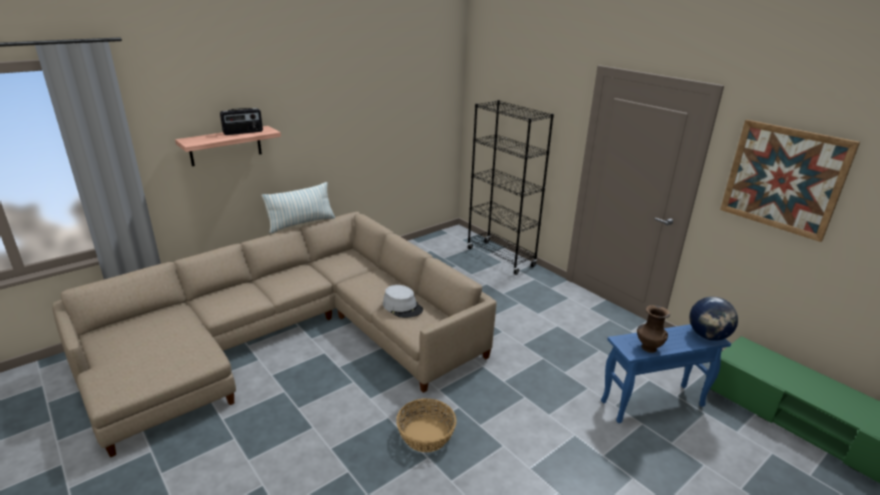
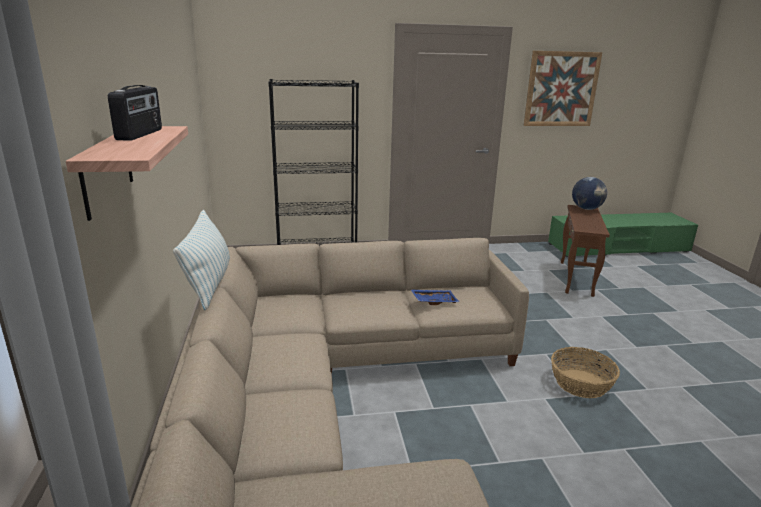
camera: 60 degrees left, 5 degrees down
grey hat [383,285,423,318] -> blue tray [410,289,459,305]
blue side table [601,324,731,423] -> brown side table [561,205,610,297]
brown vase [637,305,670,353] -> none

